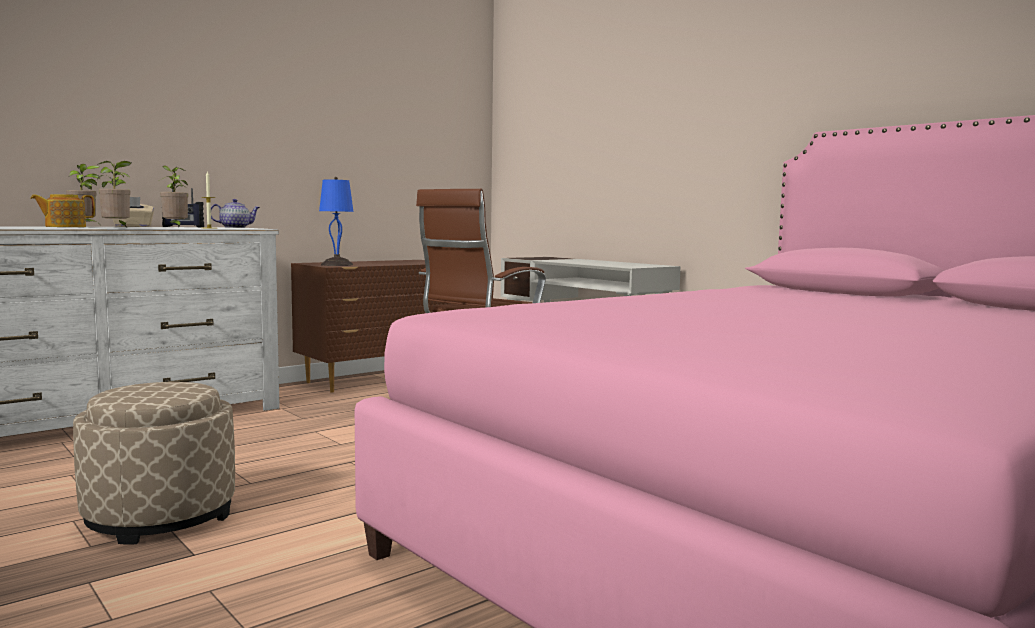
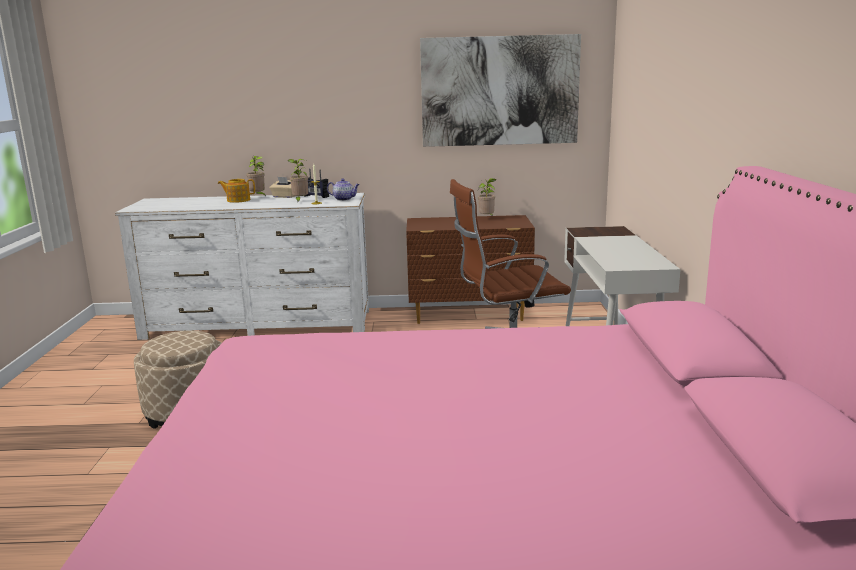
camera: 40 degrees right, 10 degrees up
potted plant [97,161,131,227] -> potted plant moved to [478,178,497,217]
blue table lamp [319,177,353,266] -> none
none -> picture [420,34,581,147]

